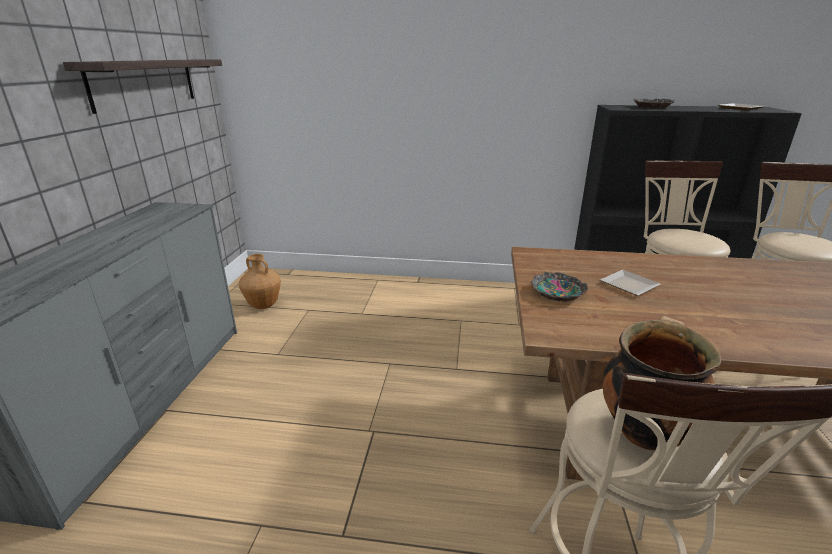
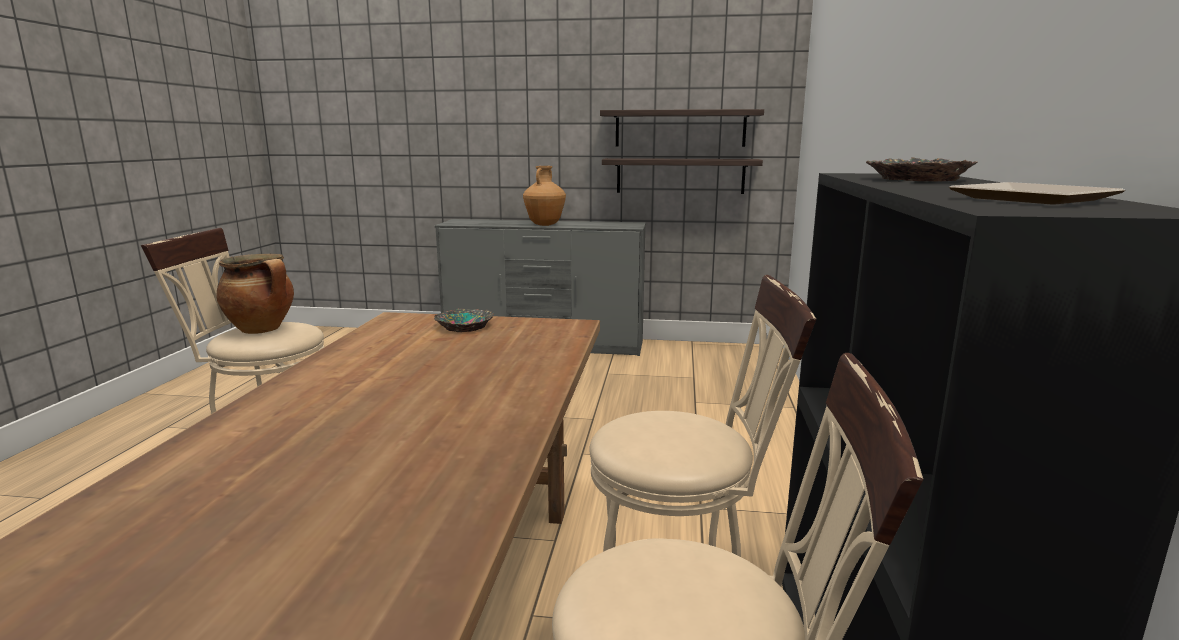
camera: 90 degrees right, 10 degrees down
brown vase [239,254,281,309] -> brown vase moved to [523,166,566,226]
plate [600,270,660,296] -> none
none -> shelf [602,158,763,194]

